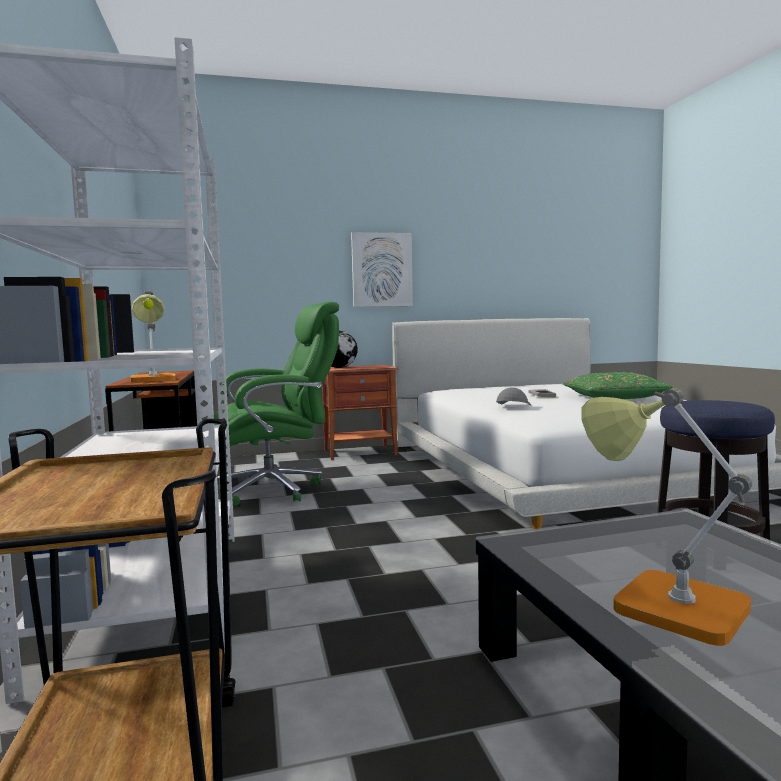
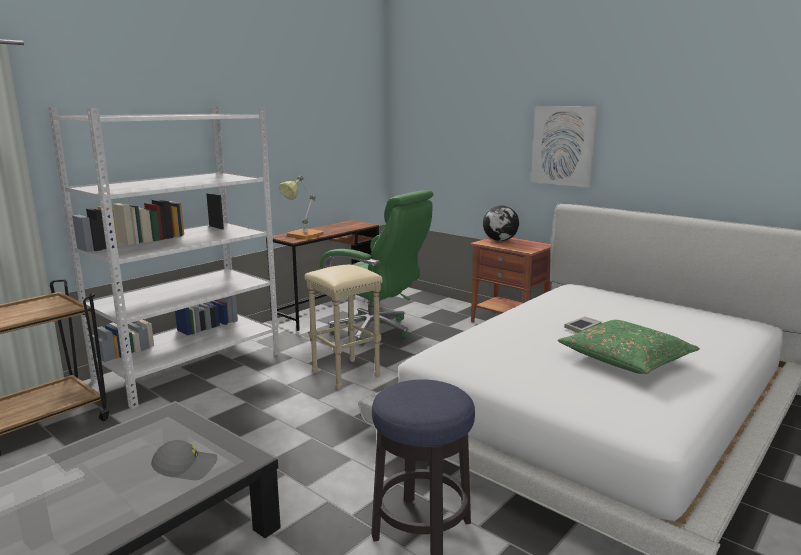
camera: 55 degrees right, 10 degrees up
grey cap [496,388,531,406] -> grey cap moved to [151,440,217,480]
table lamp [581,389,752,646] -> none
none -> beige stool [305,265,383,390]

